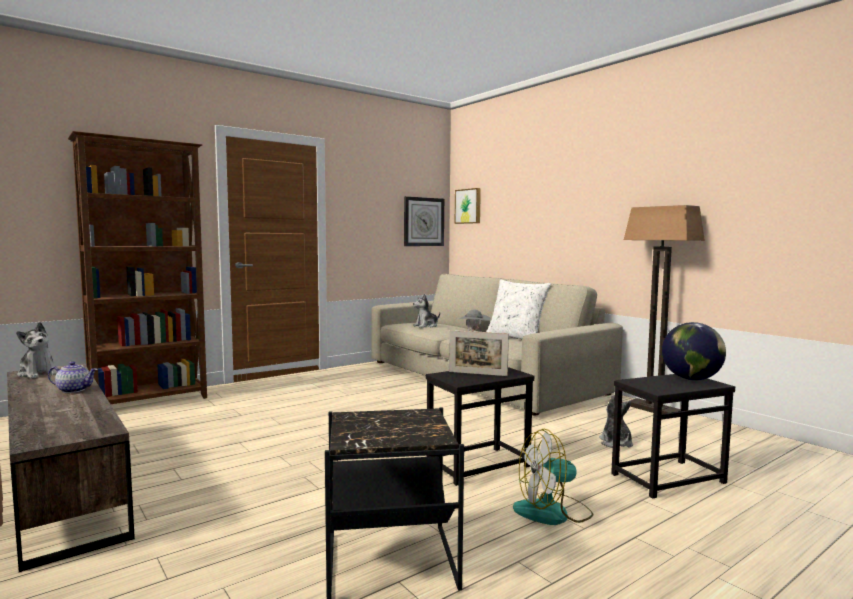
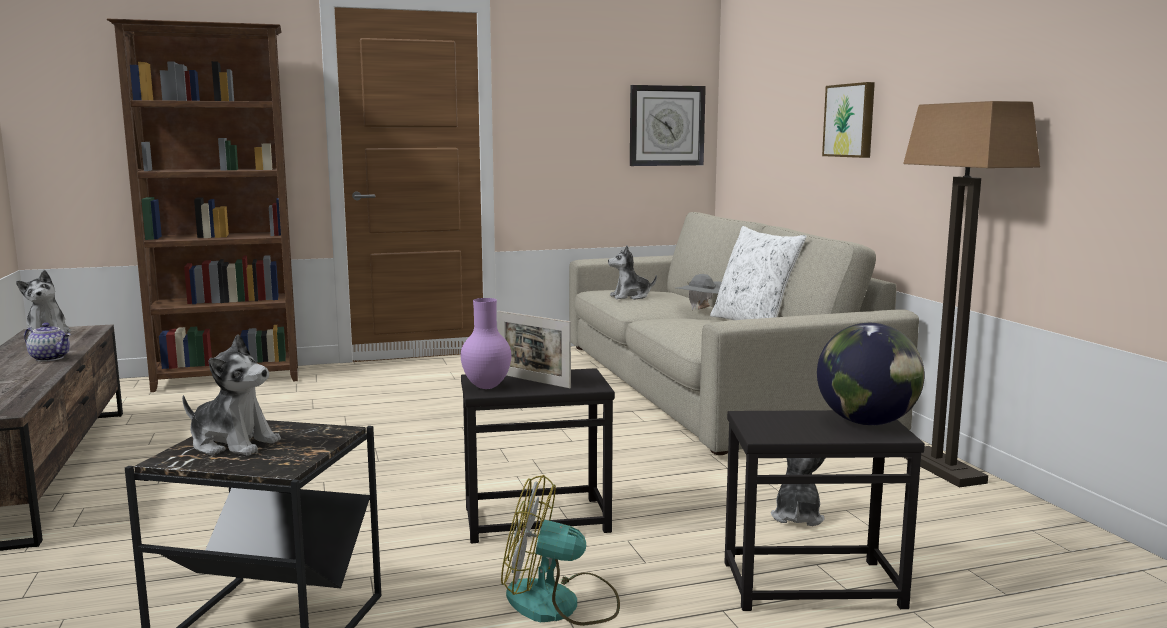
camera: 20 degrees right, 5 degrees up
picture [455,188,481,224] -> picture moved to [822,82,875,158]
none -> plush toy [182,334,281,455]
none -> purple vase [461,298,511,389]

